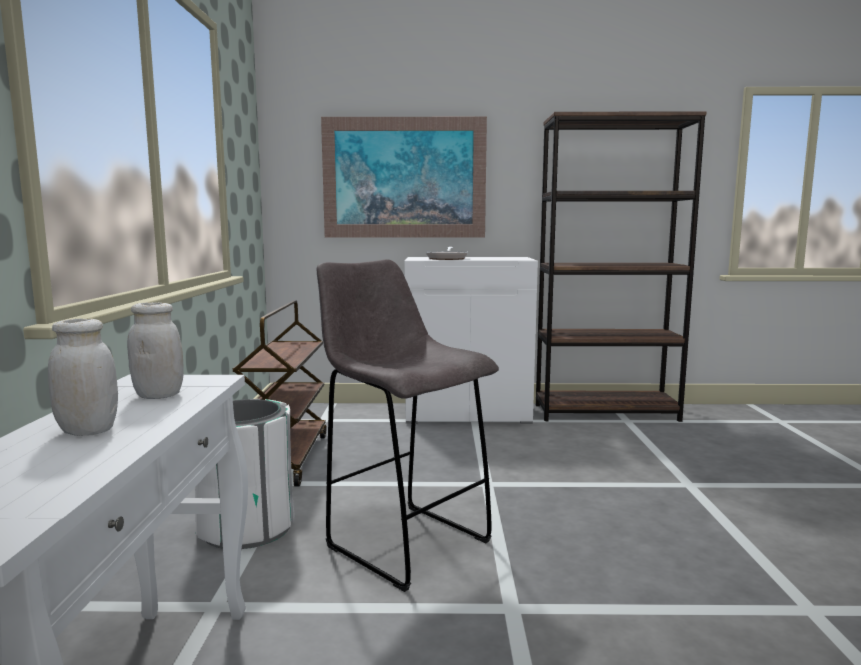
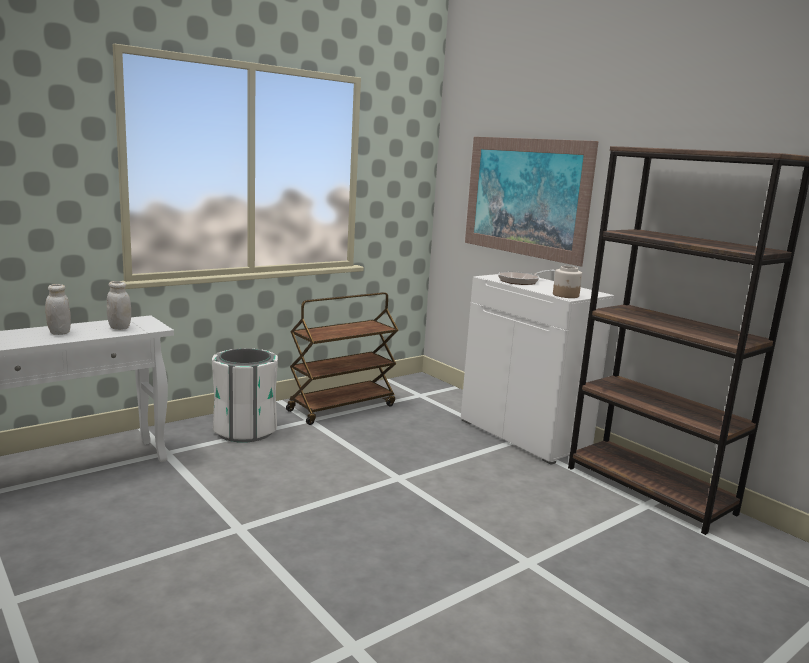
camera: 50 degrees right, 5 degrees up
grey stool [317,259,499,592] -> none
none -> jar [553,266,582,298]

